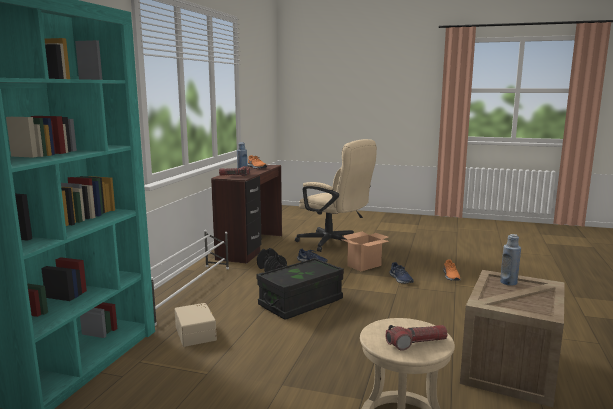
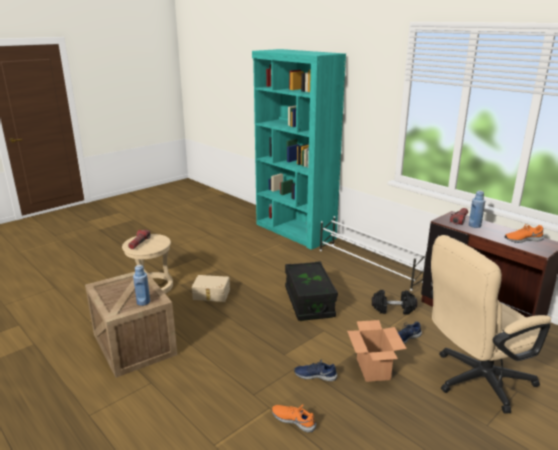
camera: 120 degrees right, 10 degrees up
beige storage box [175,303,217,347] -> beige storage box moved to [192,275,230,302]

